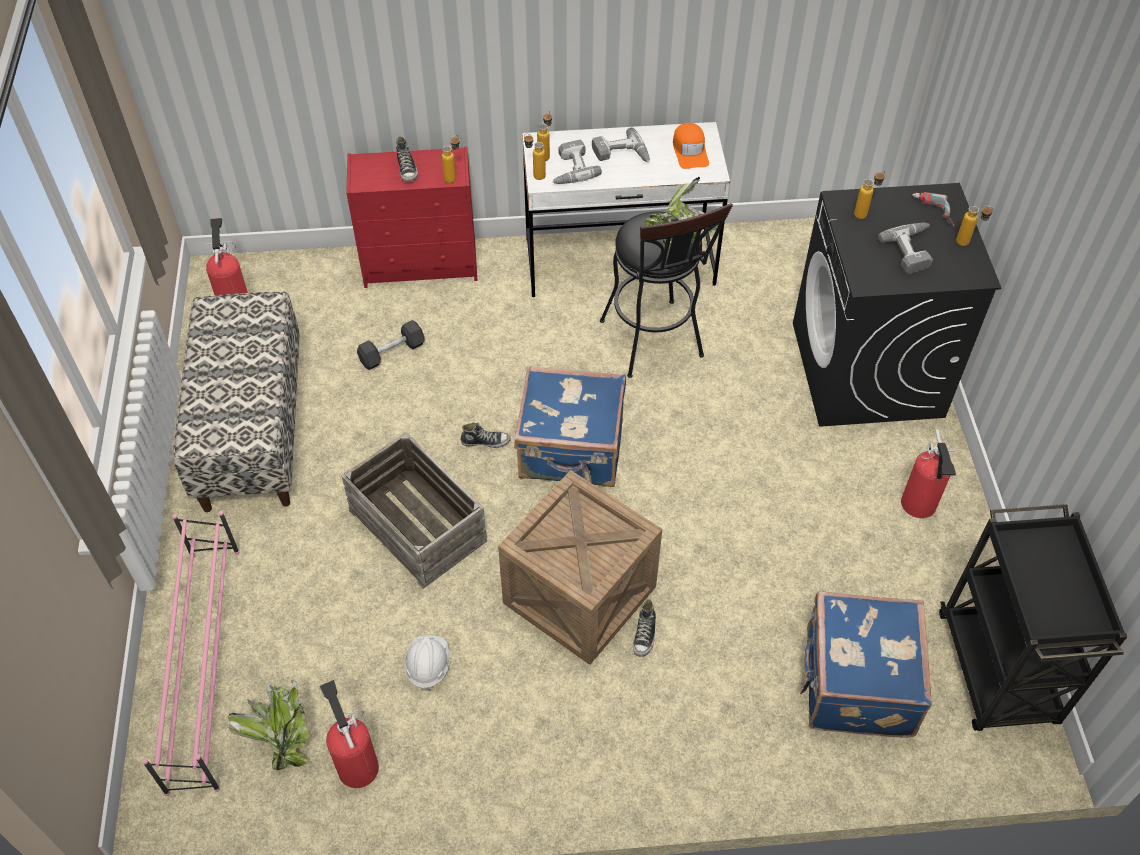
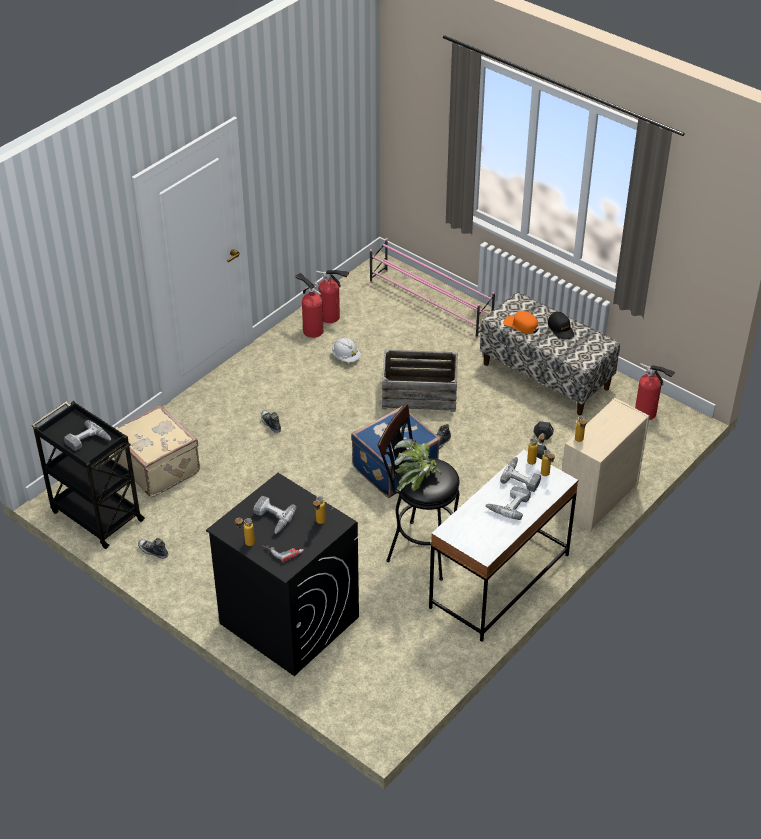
camera: 135 degrees right, 10 degrees down
potted plant [227,680,310,771] -> none
red dresser [346,147,477,288] -> beige dresser [558,398,650,531]
shoe [396,136,418,182] -> shoe moved to [138,538,168,559]
crate [498,470,662,665] -> none
orange cap [673,123,709,169] -> orange cap moved to [503,311,538,334]
blue suitcase [800,591,932,738] -> beige suitcase [114,405,200,497]
fire extinguisher [901,429,956,518] -> fire extinguisher moved to [295,273,324,338]
none -> power drill [64,420,111,451]
none -> black cap [548,312,574,339]

